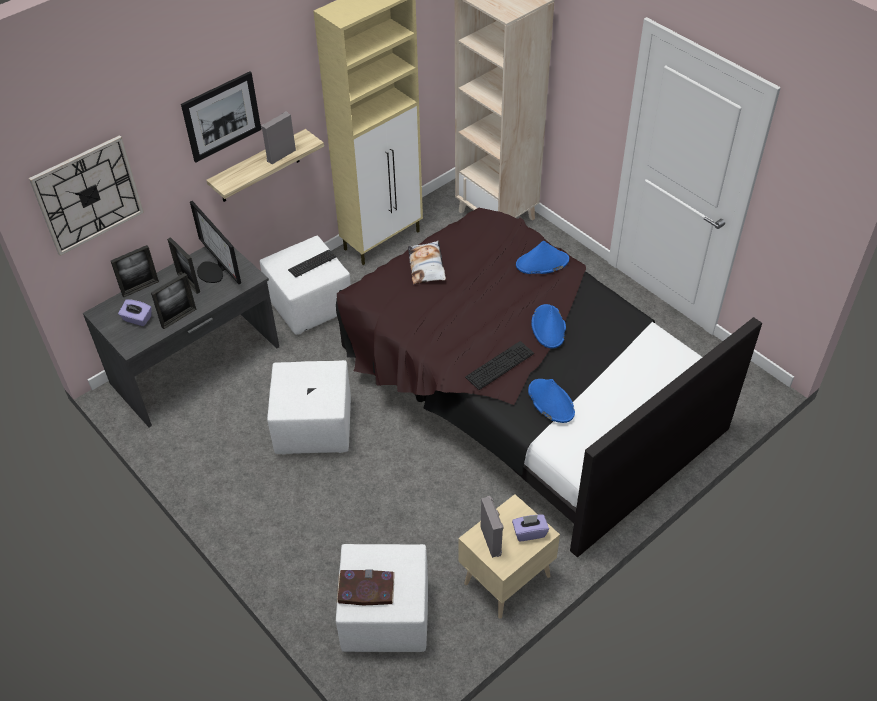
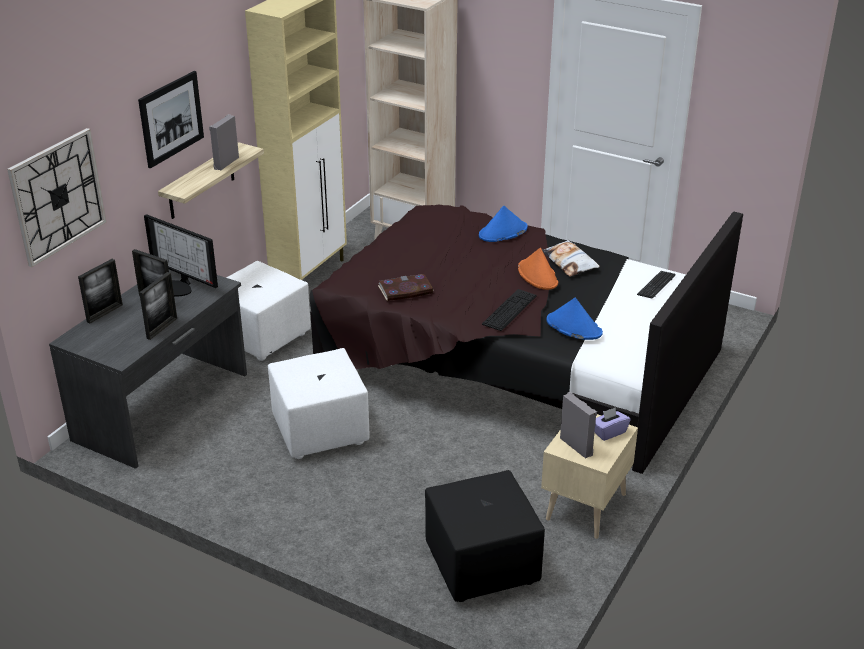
camera: 20 degrees left, 15 degrees down
purple tissue box [118,299,152,326] -> none
keyboard [288,250,337,277] -> keyboard moved to [637,271,676,298]
white ottoman [336,544,428,652] -> black ottoman [425,470,545,602]
book [337,569,395,605] -> book moved to [378,274,434,301]
pillow [408,241,446,284] -> pillow moved to [542,240,600,277]
blue hat [531,304,566,349] -> orange hat [518,247,558,290]

